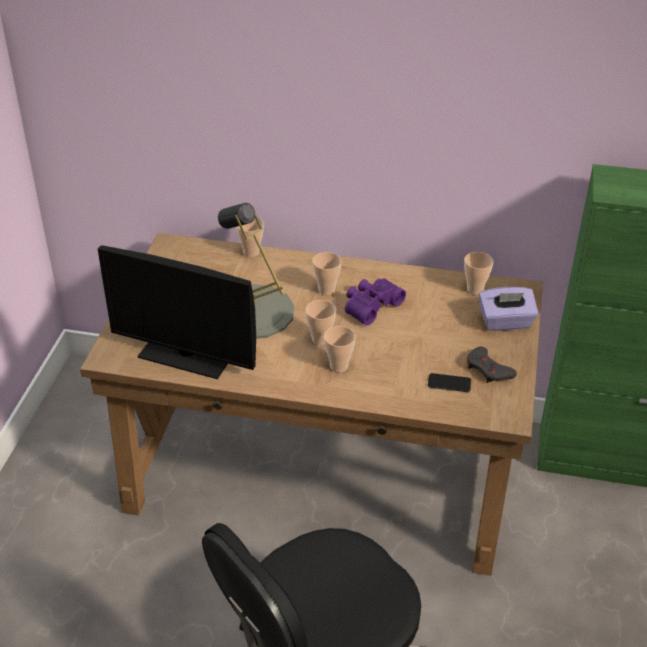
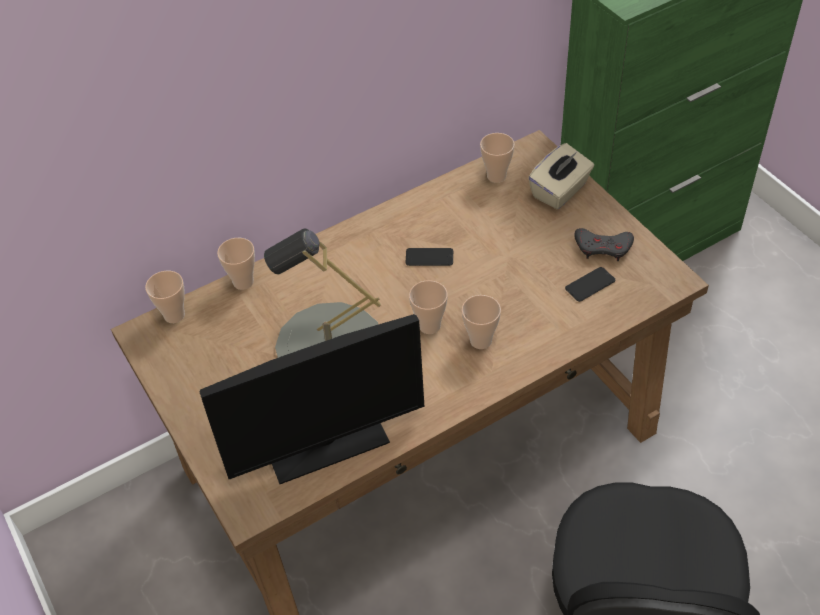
camera: 40 degrees left, 10 degrees up
cup [313,252,342,295] -> cup moved to [145,271,185,323]
purple binoculars [345,278,406,326] -> phone [406,248,453,266]
purple tissue box [479,287,539,331] -> beige tissue box [528,143,594,209]

